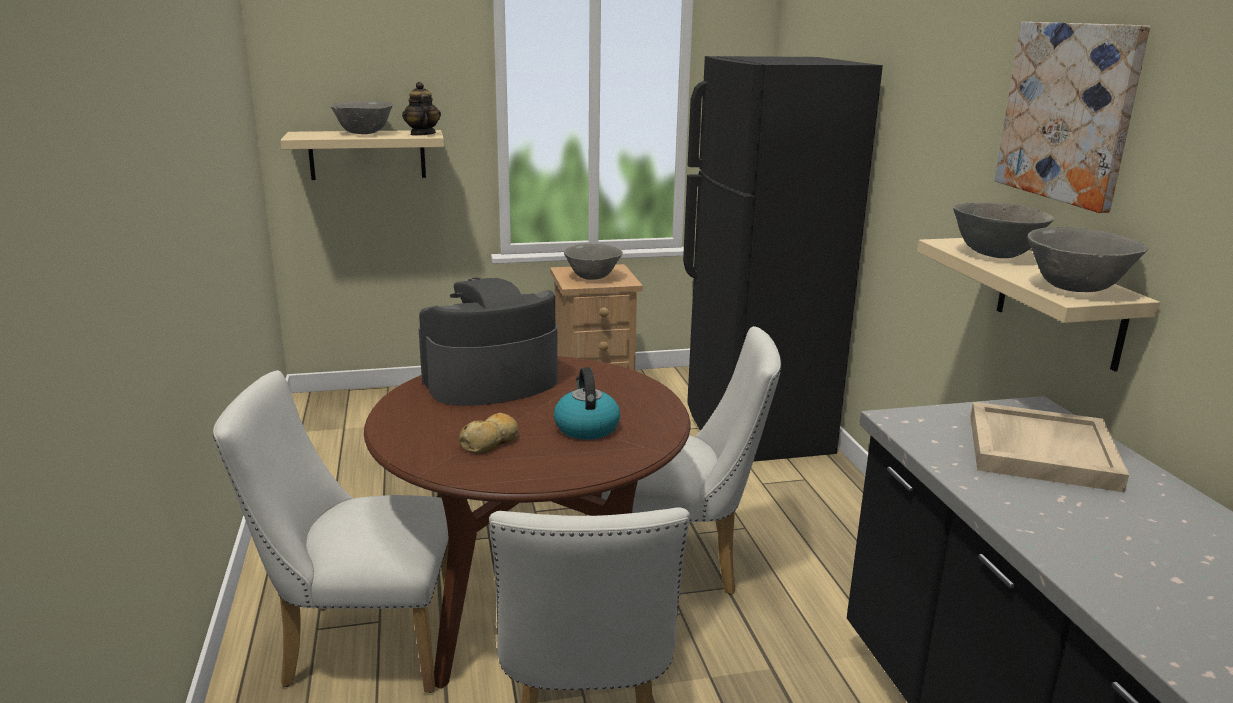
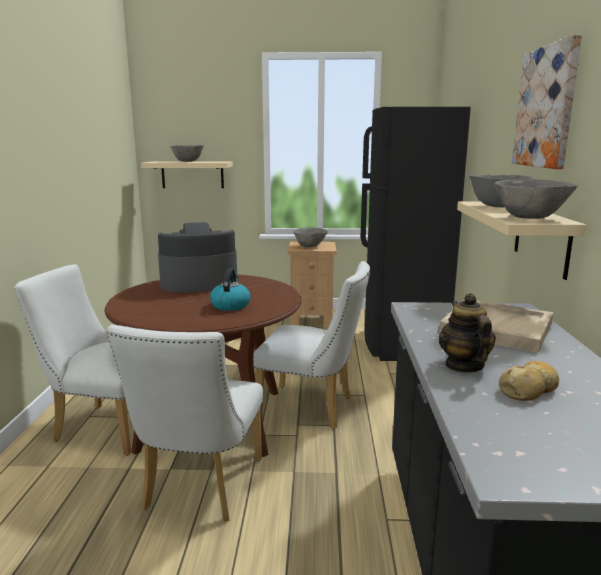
camera: 15 degrees right, 5 degrees down
teapot [402,82,441,136] -> teapot moved to [438,293,496,373]
bread [459,413,519,454] -> bread moved to [499,361,559,401]

